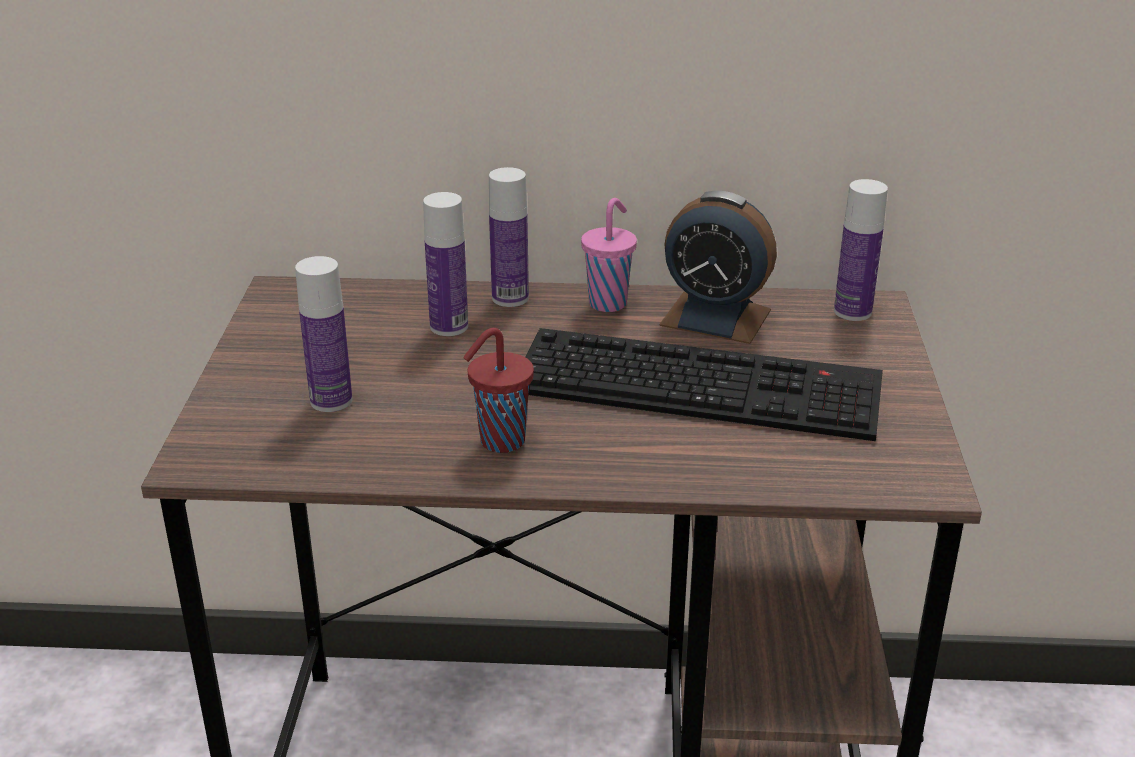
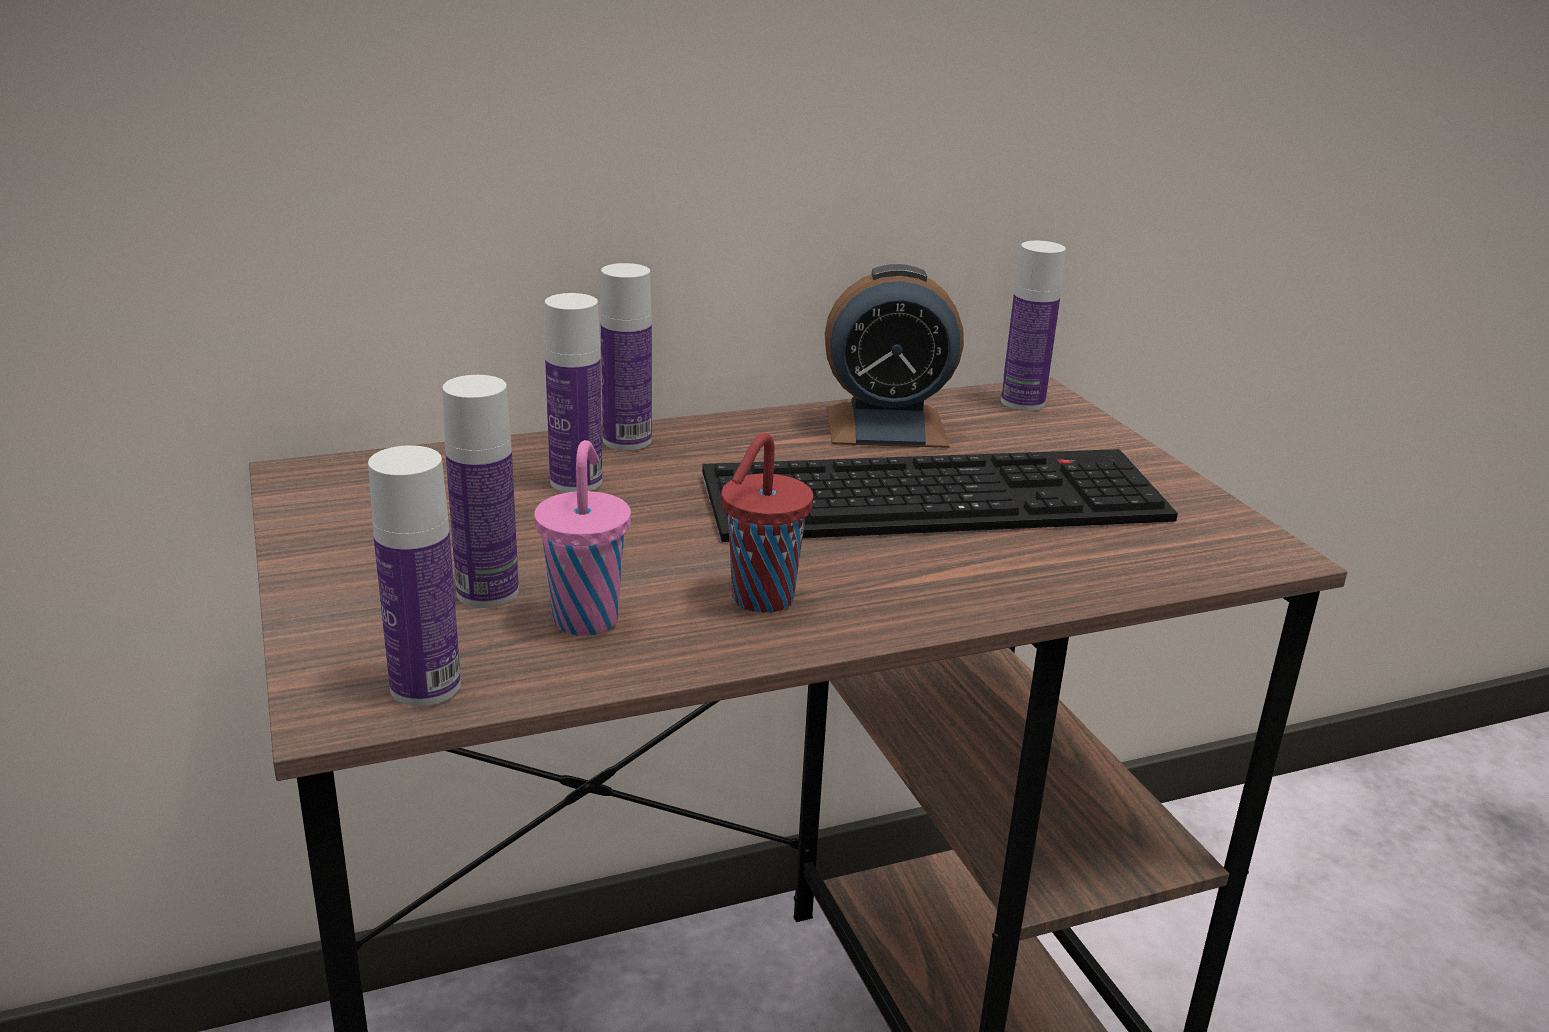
camera: 25 degrees left, 5 degrees down
pink cup [581,198,637,312] -> pink cup moved to [534,440,631,636]
none -> bottle [368,445,461,706]

